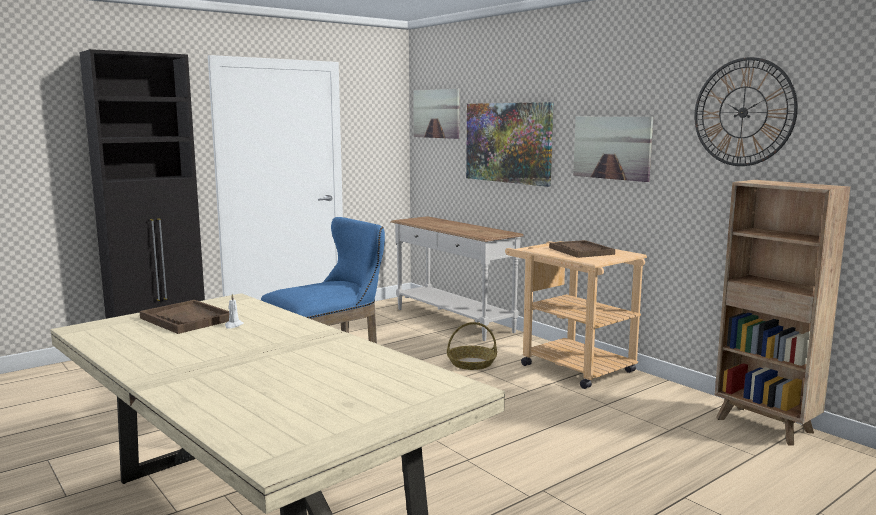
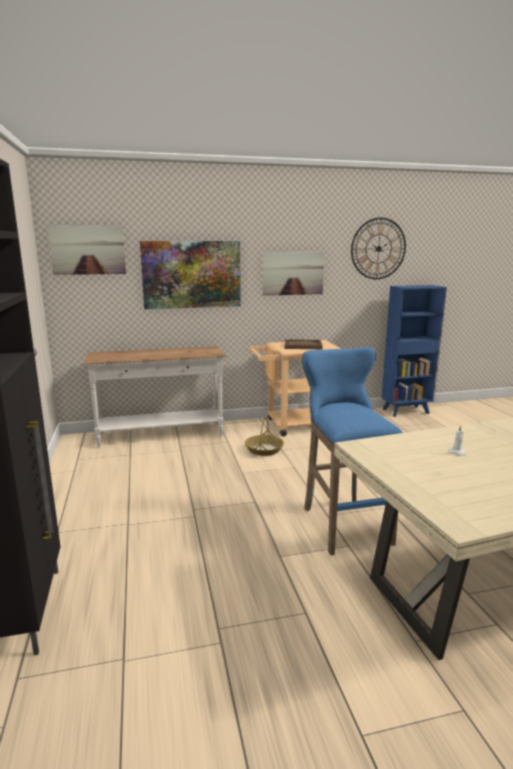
camera: 65 degrees left, 5 degrees up
brown tray [139,300,229,334] -> none
brown bookcase [715,180,850,446] -> blue bookcase [382,285,447,417]

